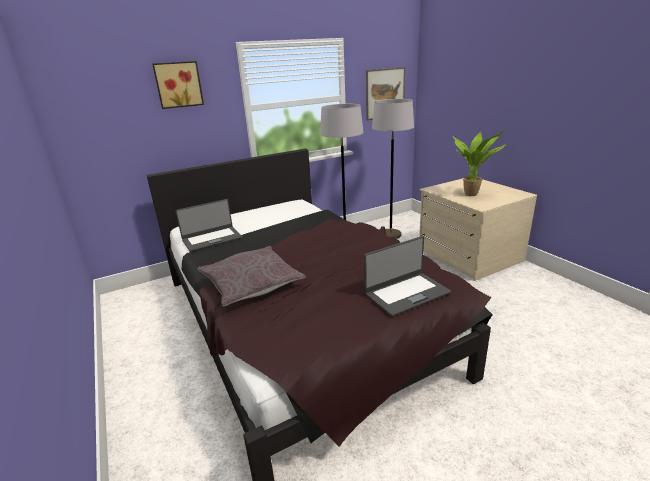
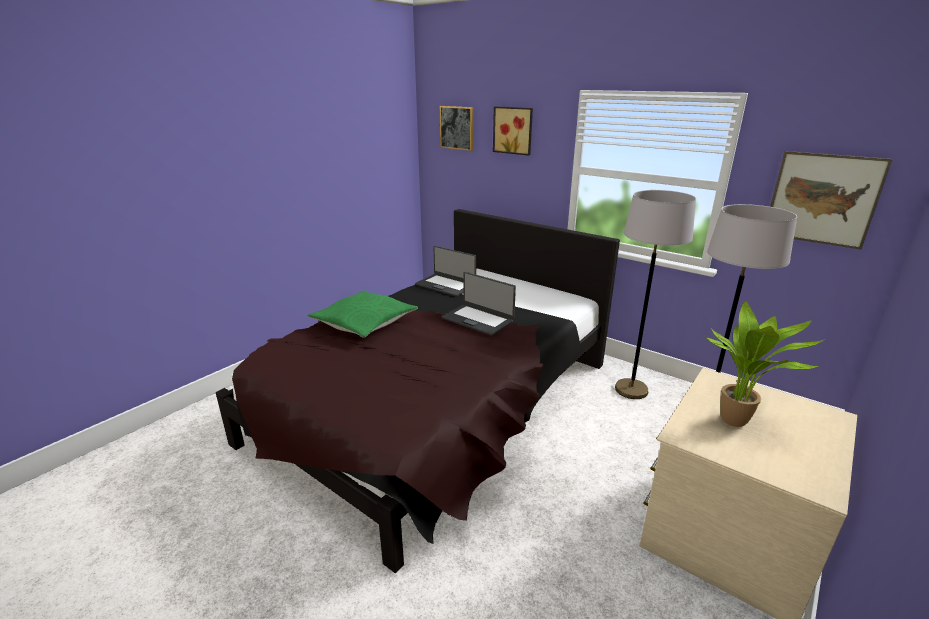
camera: 65 degrees right, 0 degrees up
grey pillow [197,246,306,306] -> green pillow [308,290,418,338]
laptop [364,236,451,317] -> laptop moved to [442,272,516,336]
none -> picture [439,106,473,151]

